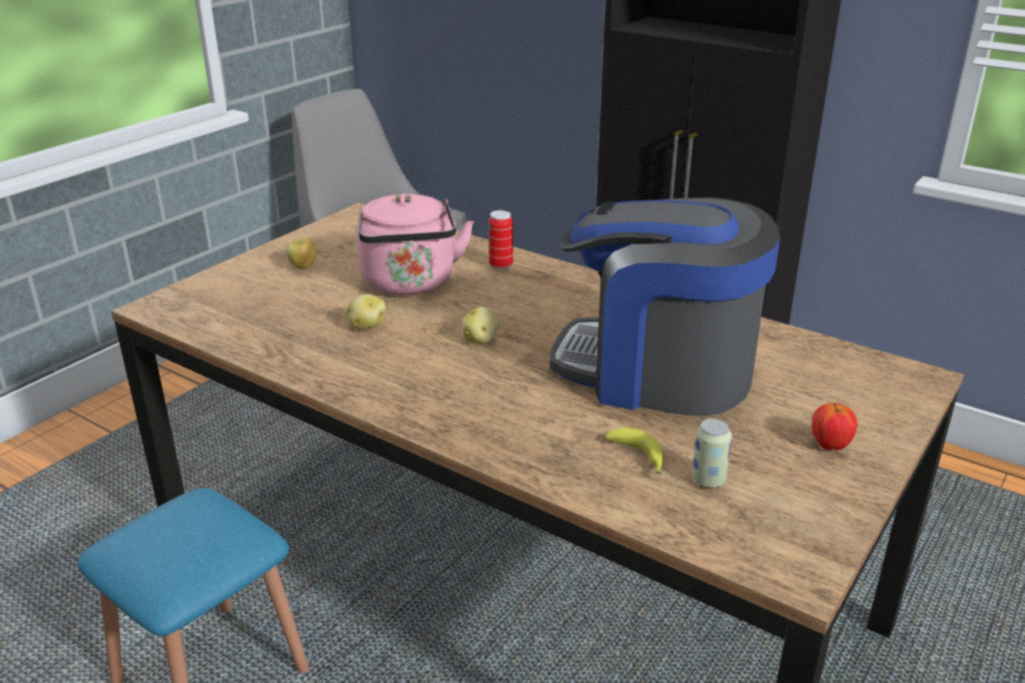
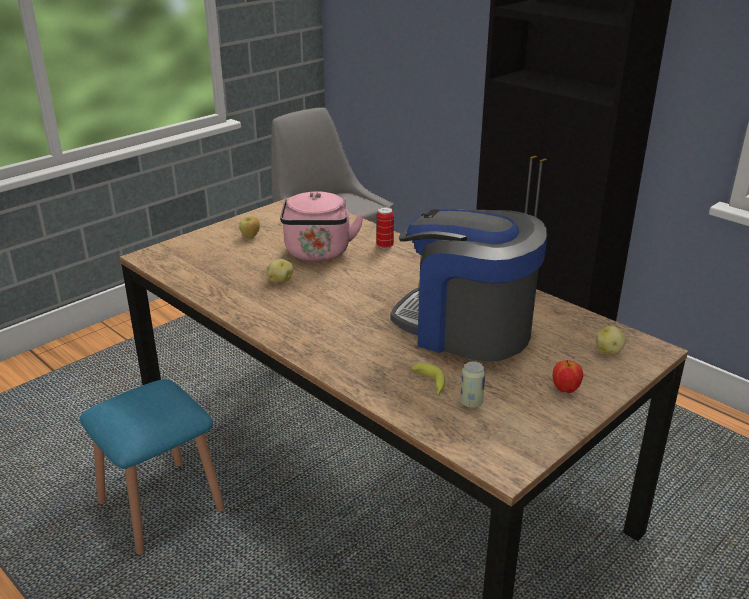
camera: 10 degrees right, 0 degrees up
potato [462,307,500,345] -> potato moved to [595,326,626,355]

